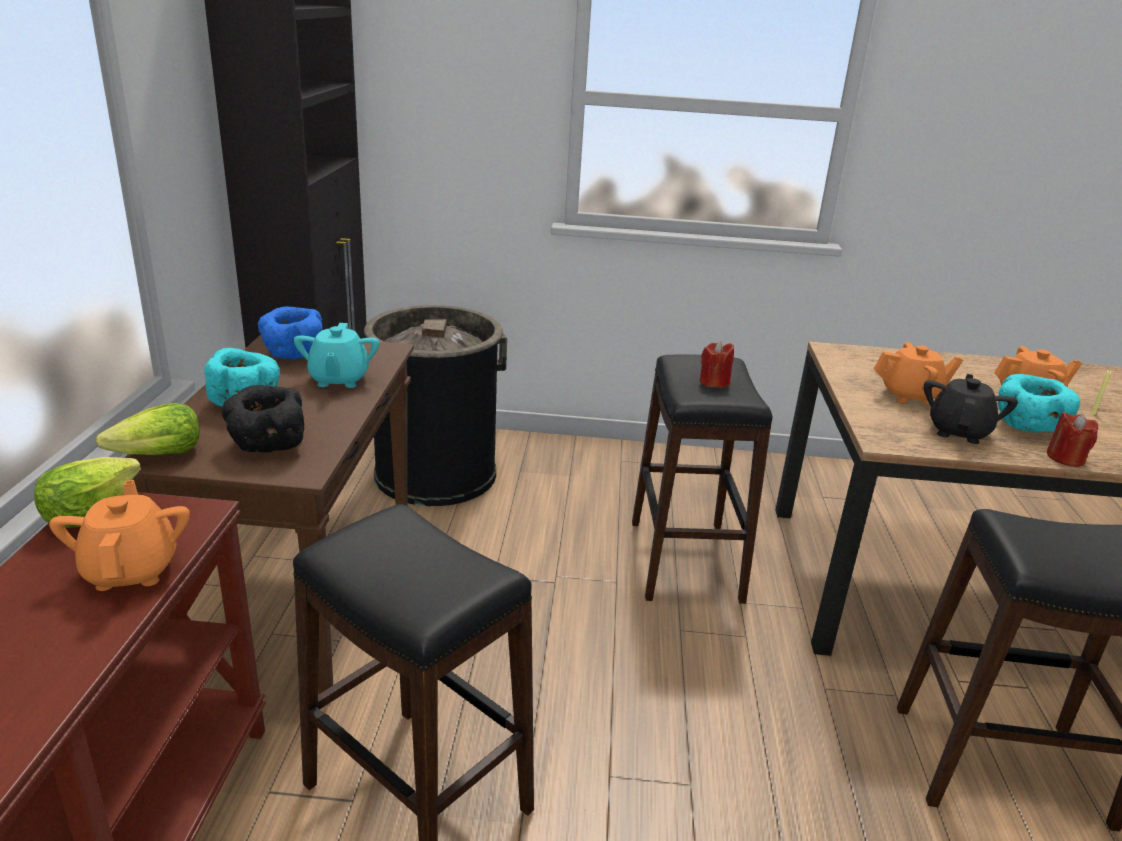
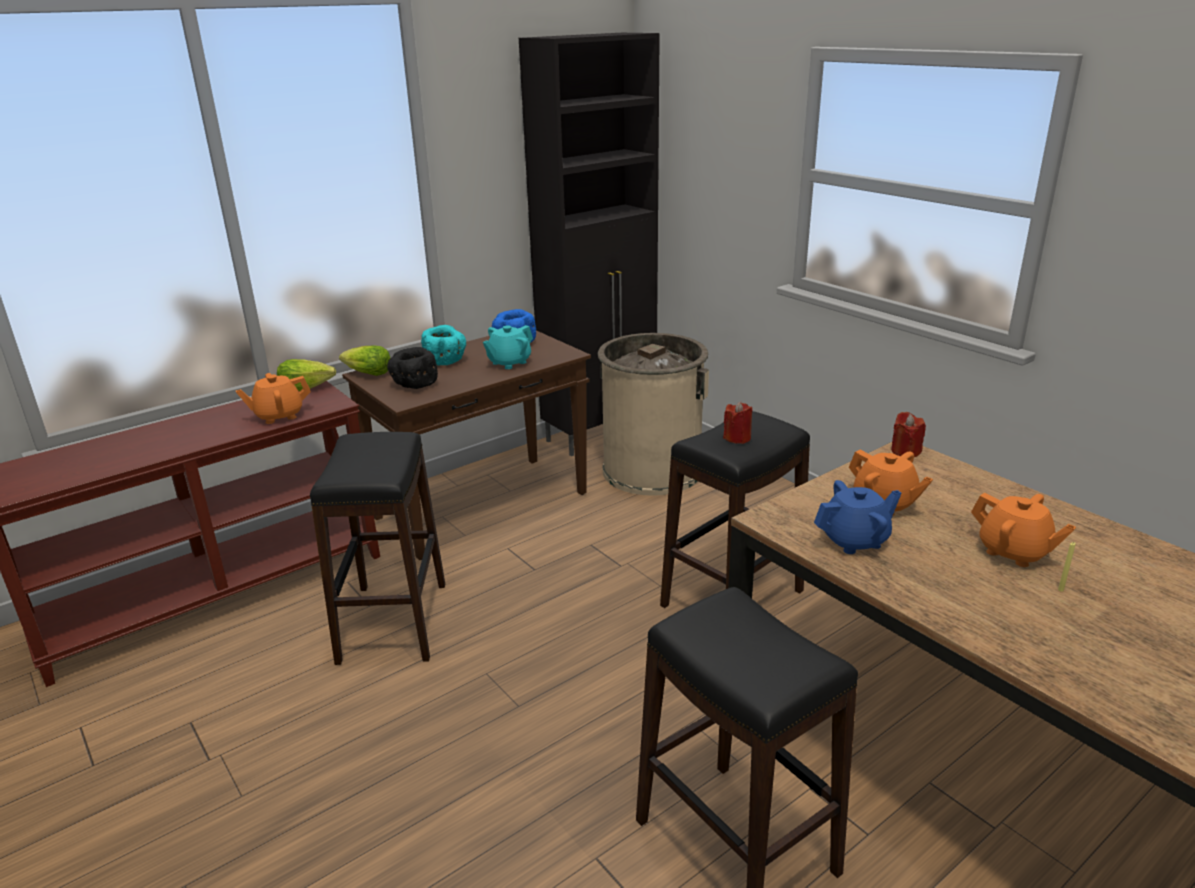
camera: 50 degrees right, 0 degrees up
orange teapot [49,480,190,591] -> orange teapot turned 150 degrees counterclockwise [236,373,311,424]
black trash can [364,305,507,506] -> beige trash can [598,333,709,496]
black teapot [924,374,1018,444] -> blue teapot [814,480,901,554]
turquoise bowl [998,374,1080,433] -> none
red candle [1047,412,1098,467] -> red candle moved to [891,412,926,457]

